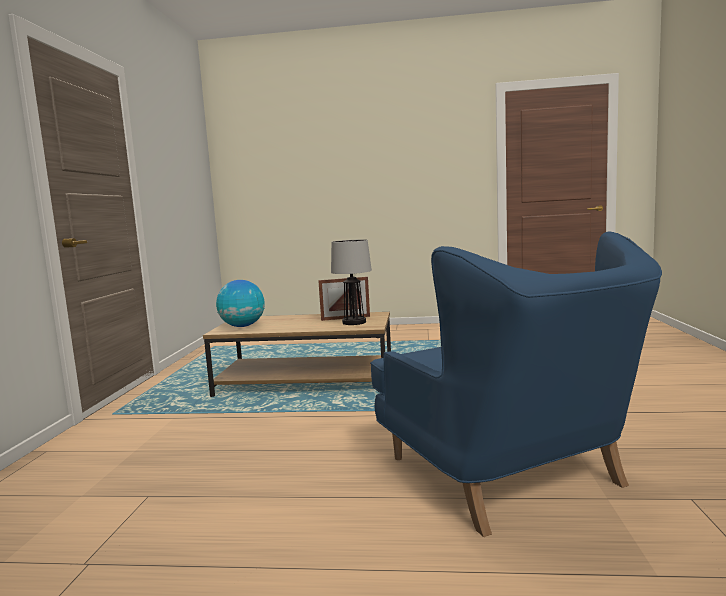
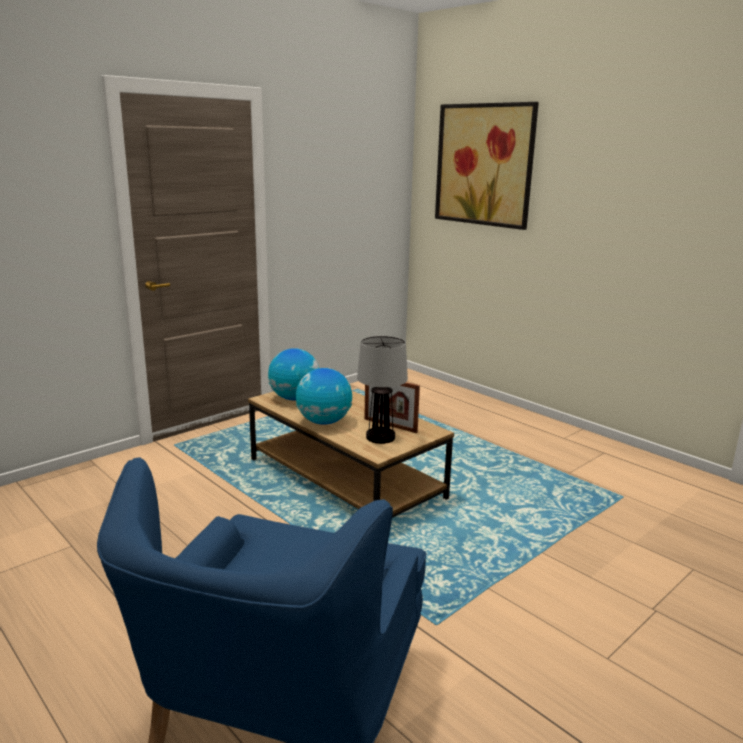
camera: 40 degrees right, 10 degrees up
none -> globe [296,368,352,425]
none -> picture [435,102,539,230]

